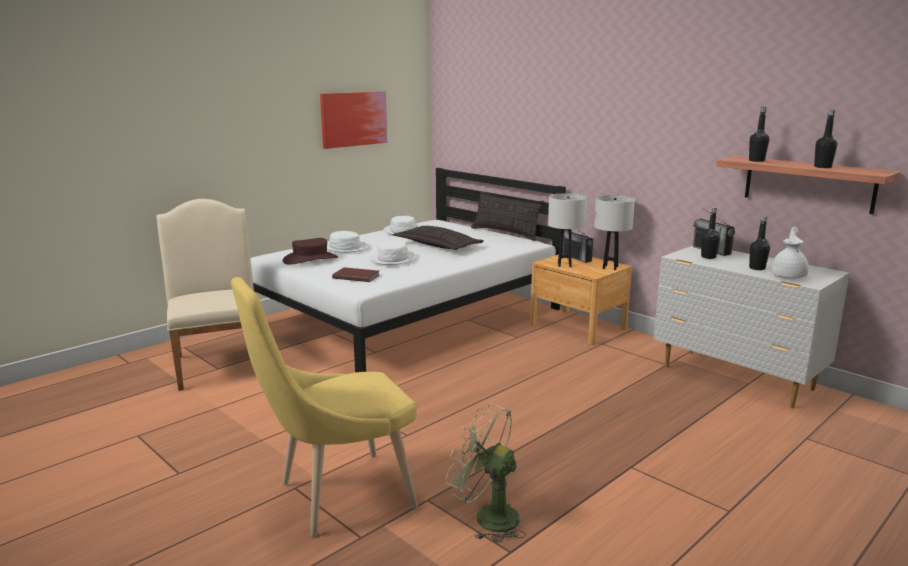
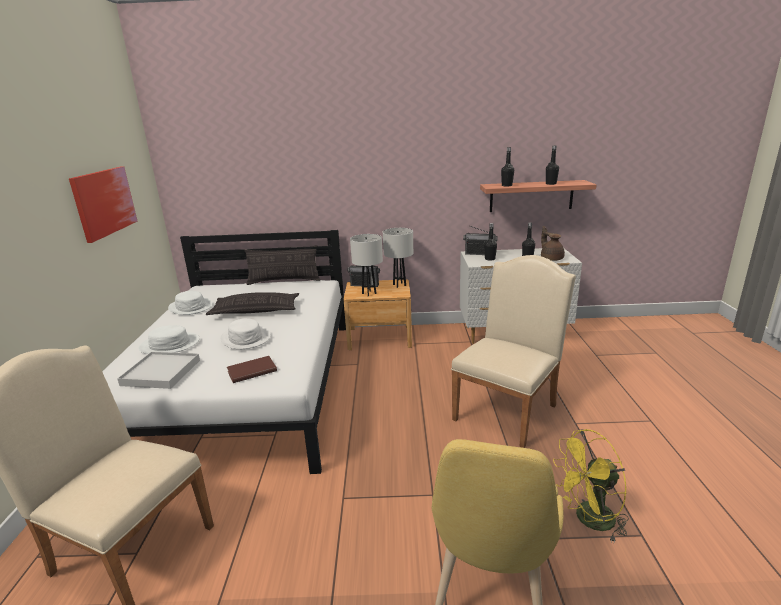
camera: 45 degrees left, 5 degrees up
brown hat [283,238,338,265] -> white tray [117,352,200,389]
green fan [446,404,526,543] -> yellow fan [553,429,629,542]
white teapot [771,227,809,279] -> brown teapot [541,226,565,261]
none -> beige chair [451,255,576,448]

